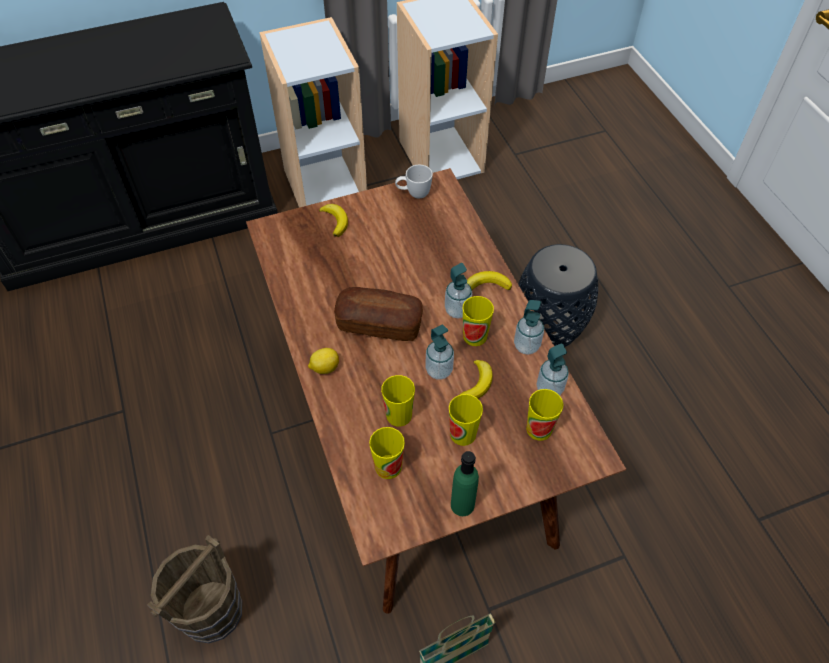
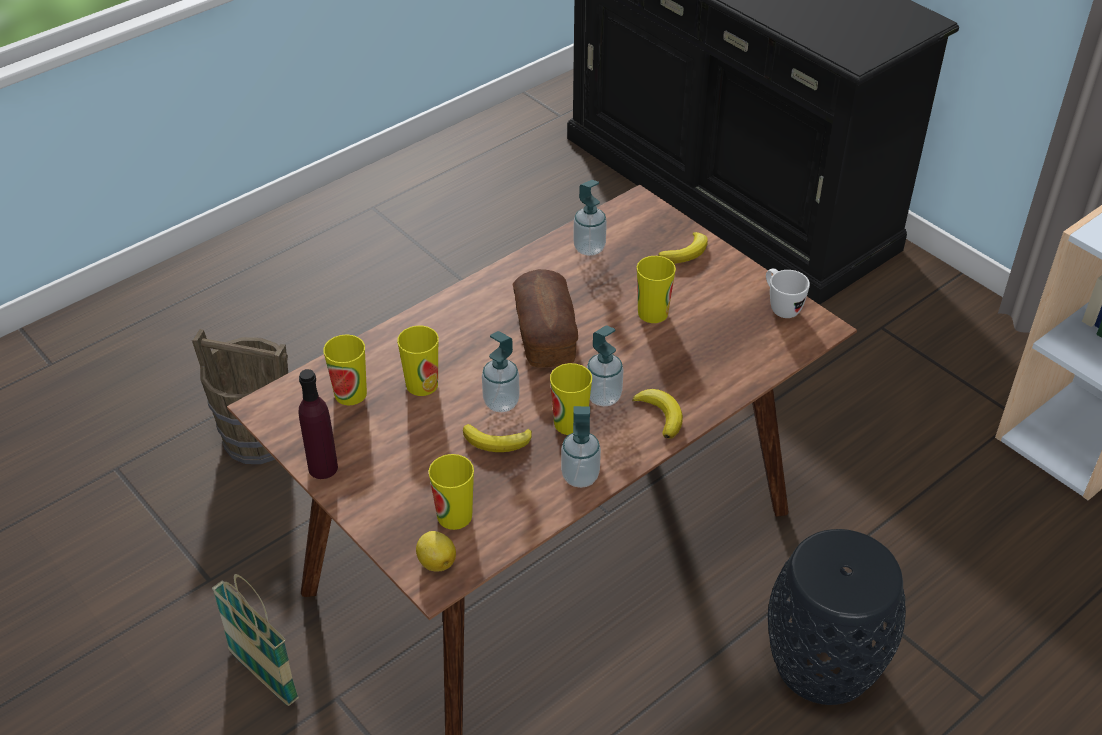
camera: 70 degrees right, 10 degrees down
bookcase [259,17,367,208] -> none
lemon [308,348,339,374] -> lemon moved to [416,531,456,571]
cup [449,394,483,446] -> cup moved to [637,256,676,323]
green bottle [451,451,479,516] -> purple bottle [299,369,338,479]
soap dispenser [537,344,569,395] -> soap dispenser moved to [573,180,607,256]

